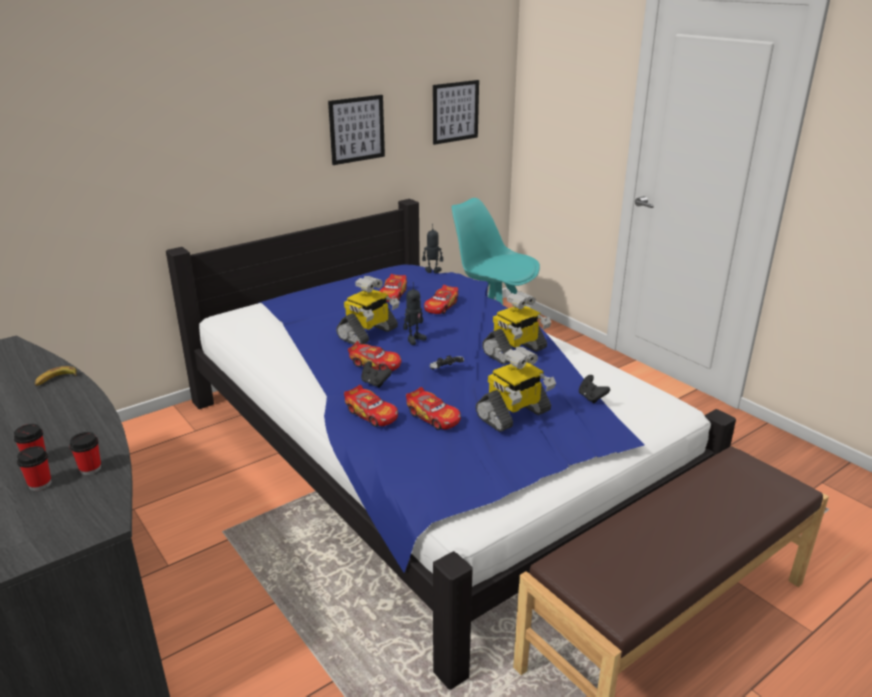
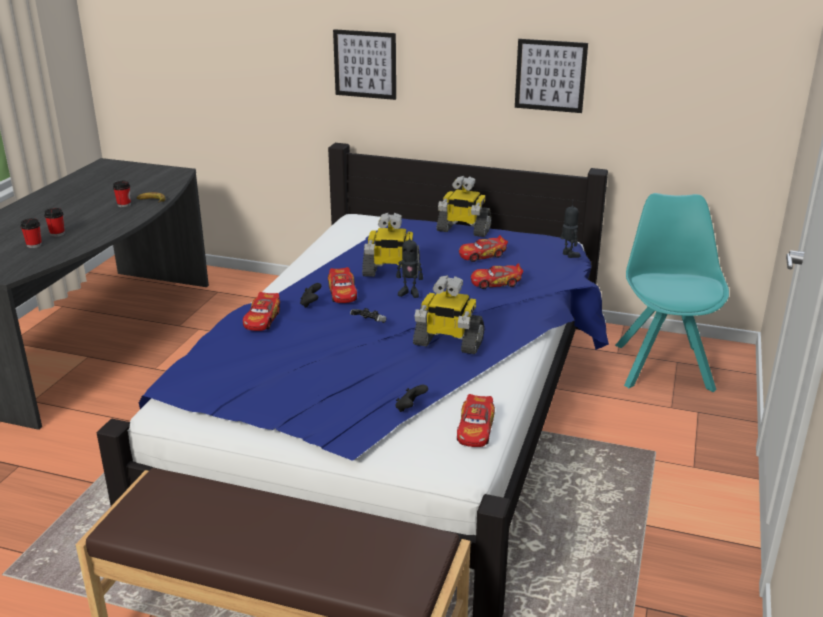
camera: 55 degrees right, 0 degrees up
cup [69,432,101,475] -> cup moved to [113,181,131,207]
toy car [406,387,461,430] -> toy car moved to [457,394,495,447]
picture [433,80,479,145] -> picture moved to [333,29,396,100]
toy robot [476,347,556,432] -> toy robot moved to [436,176,492,237]

